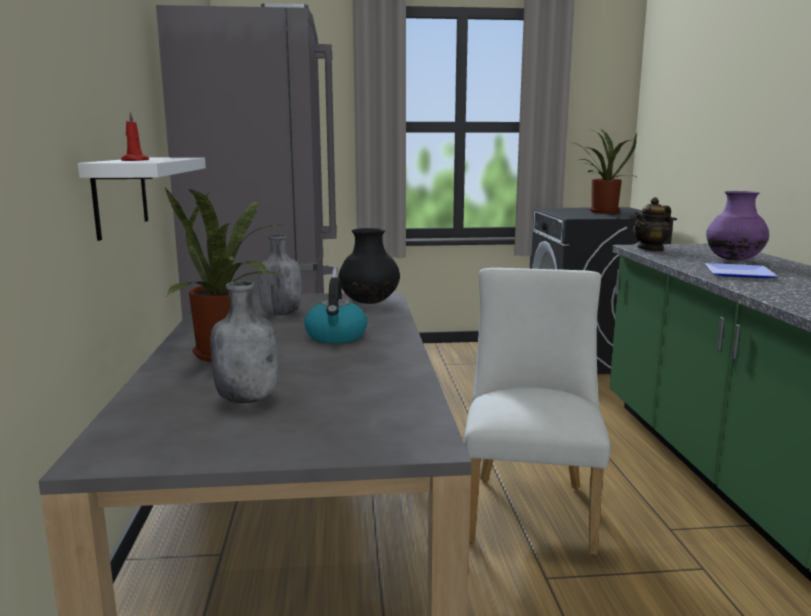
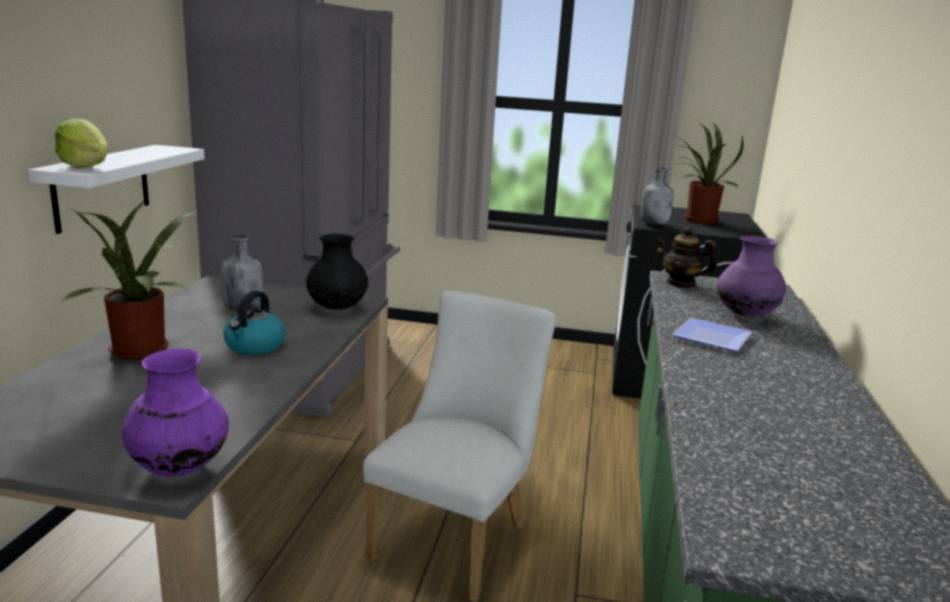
camera: 15 degrees right, 5 degrees up
red candle [121,111,149,161] -> lettuce [55,119,108,168]
grey bottle [211,281,277,403] -> grey bottle moved to [641,167,674,226]
teapot [633,197,671,251] -> teapot turned 45 degrees clockwise [656,227,717,288]
none -> purple vase [122,348,229,477]

